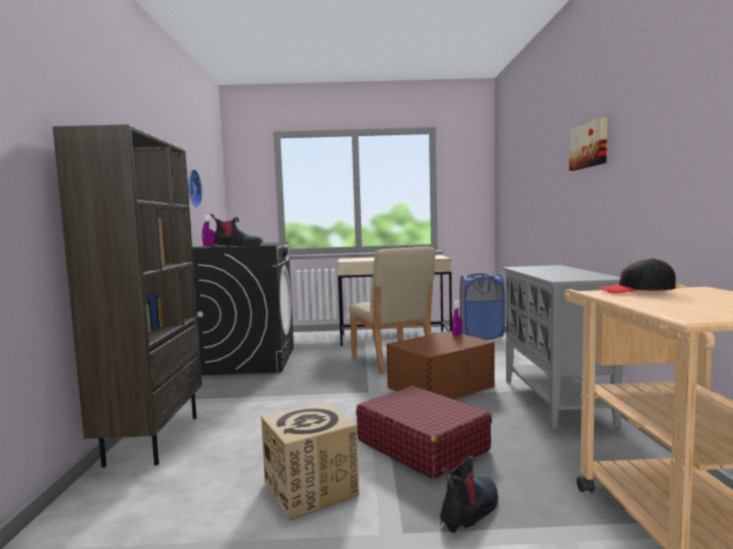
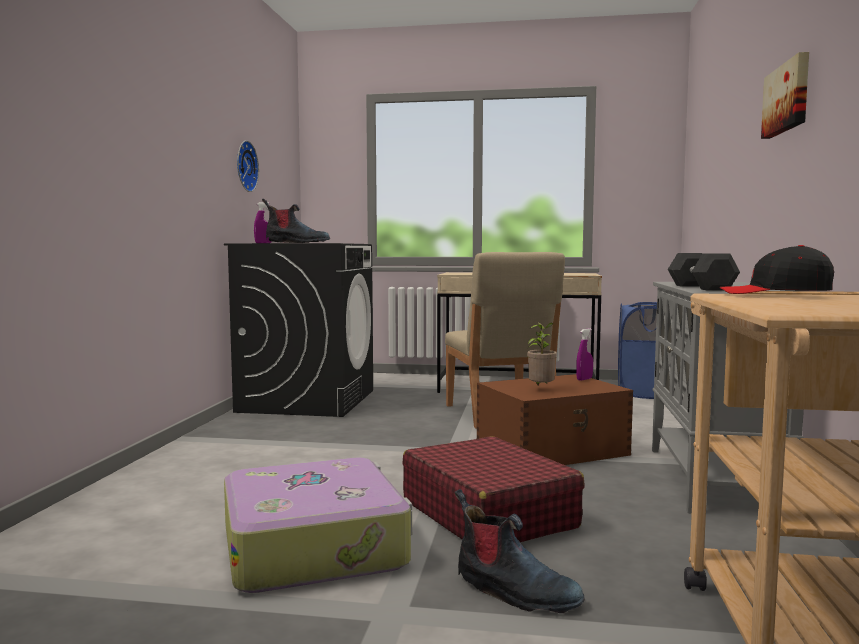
camera: 10 degrees right, 0 degrees up
brown bookcase [52,124,202,468] -> none
cardboard box [261,401,359,520] -> suitcase [224,458,412,593]
boot [440,456,499,533] -> boot turned 75 degrees clockwise [455,489,585,613]
none -> potted plant [527,323,557,386]
none -> grey dumbbell [668,253,740,291]

